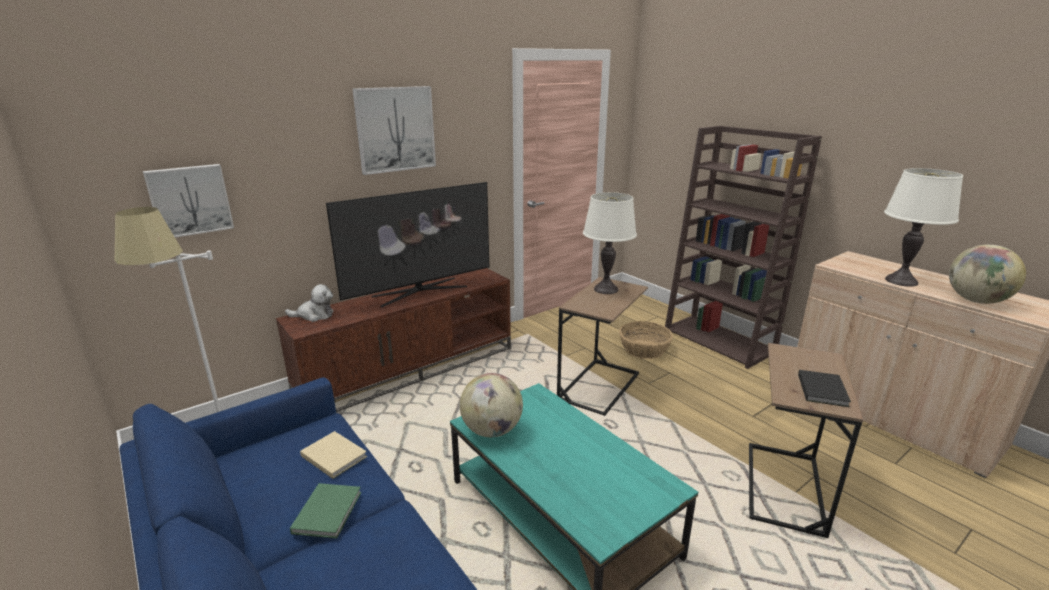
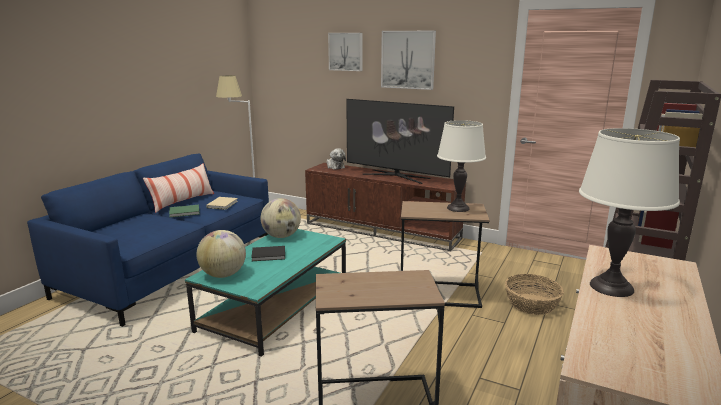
camera: 65 degrees right, 5 degrees down
picture [143,164,234,237] -> picture moved to [328,33,362,71]
black book [798,370,851,407] -> black book moved to [251,246,285,261]
globe [949,245,1026,304] -> globe moved to [196,230,246,278]
none -> pillow [143,163,214,213]

